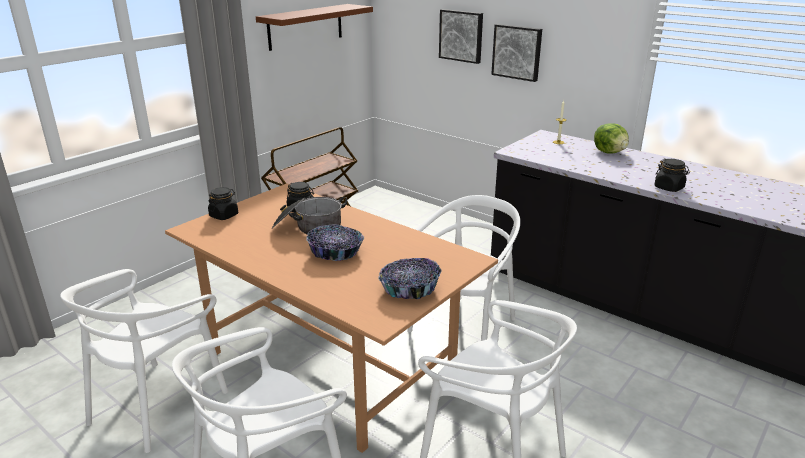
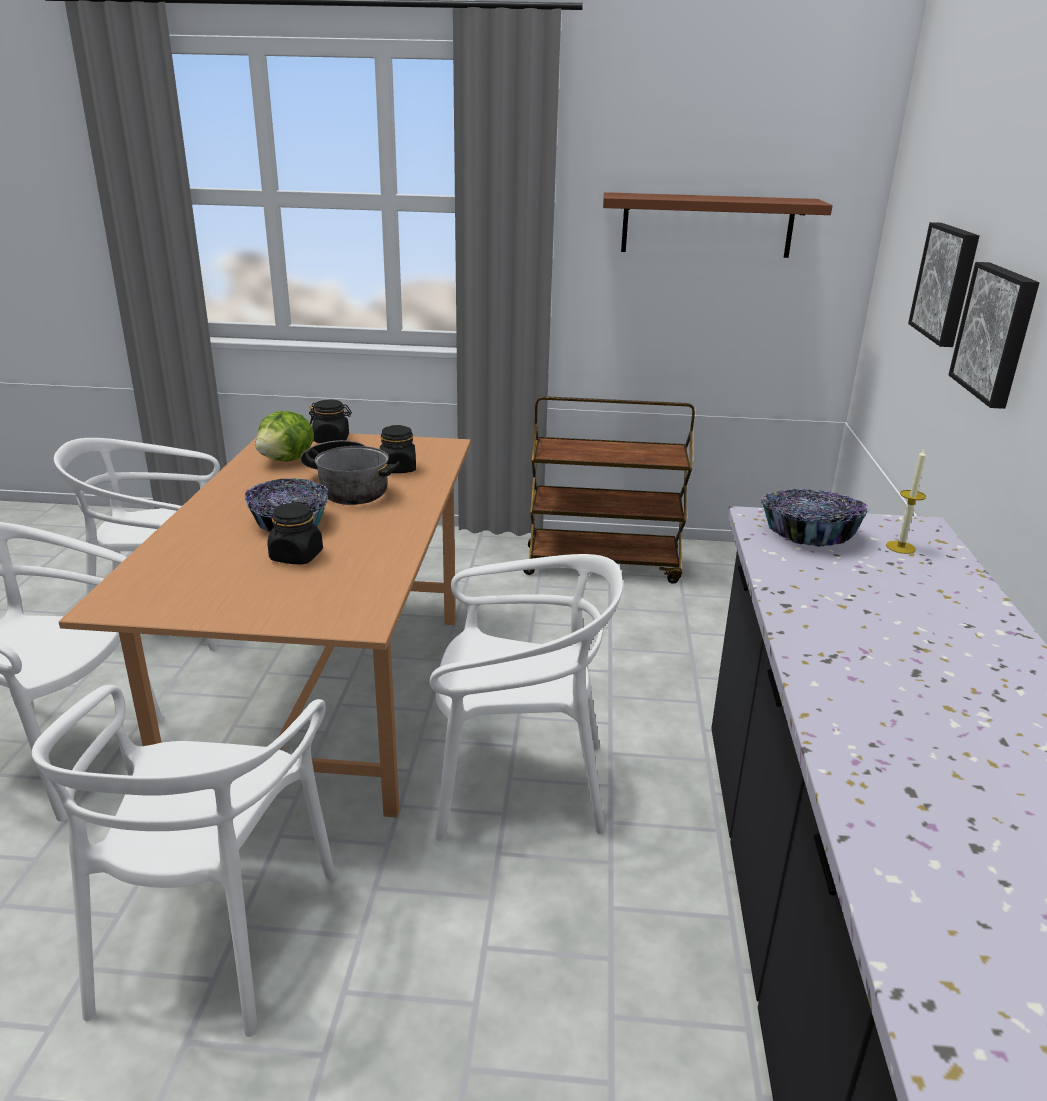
camera: 55 degrees right, 0 degrees up
bowl [378,258,442,299] -> bowl moved to [761,489,869,547]
lettuce [594,123,629,153] -> lettuce moved to [255,411,314,461]
black jar [654,159,690,192] -> black jar moved to [267,502,323,565]

